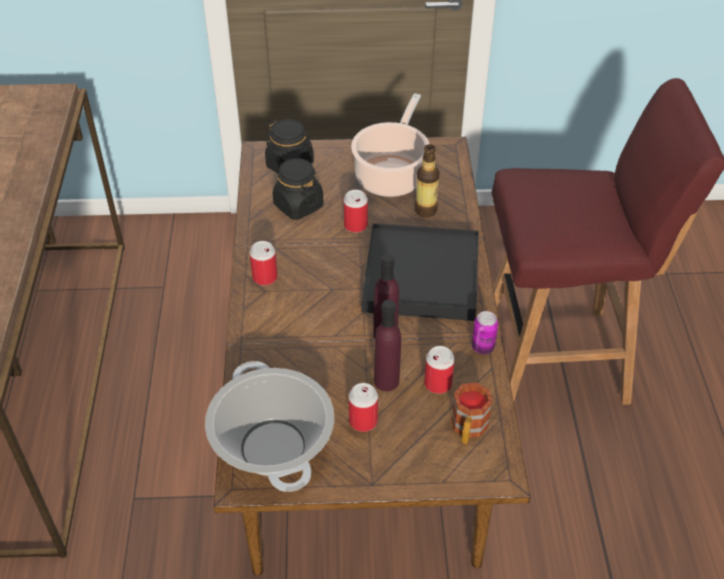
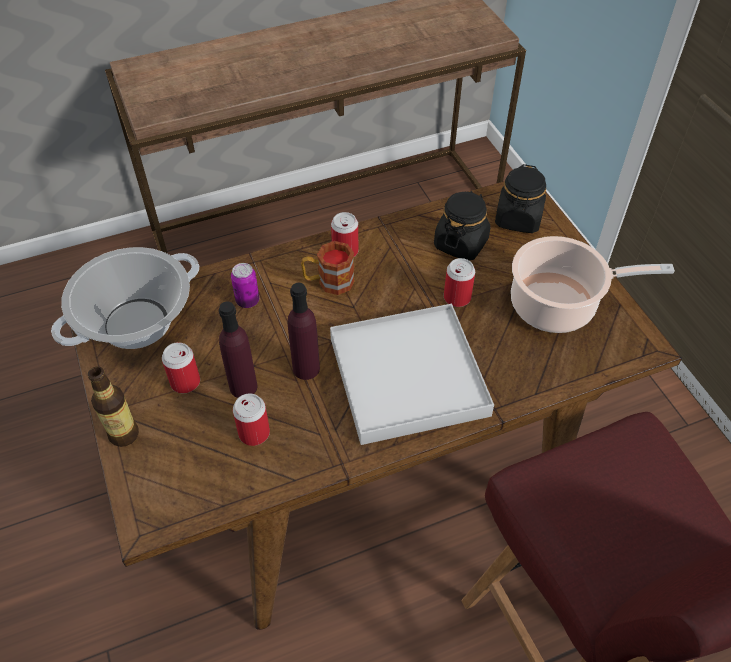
camera: 70 degrees right, 5 degrees up
black tray [362,223,479,321] -> white tray [330,304,494,445]
bottle [415,144,440,217] -> bottle moved to [88,366,139,447]
mug [451,382,492,444] -> mug moved to [301,241,355,295]
can [472,311,498,354] -> can moved to [231,263,259,308]

